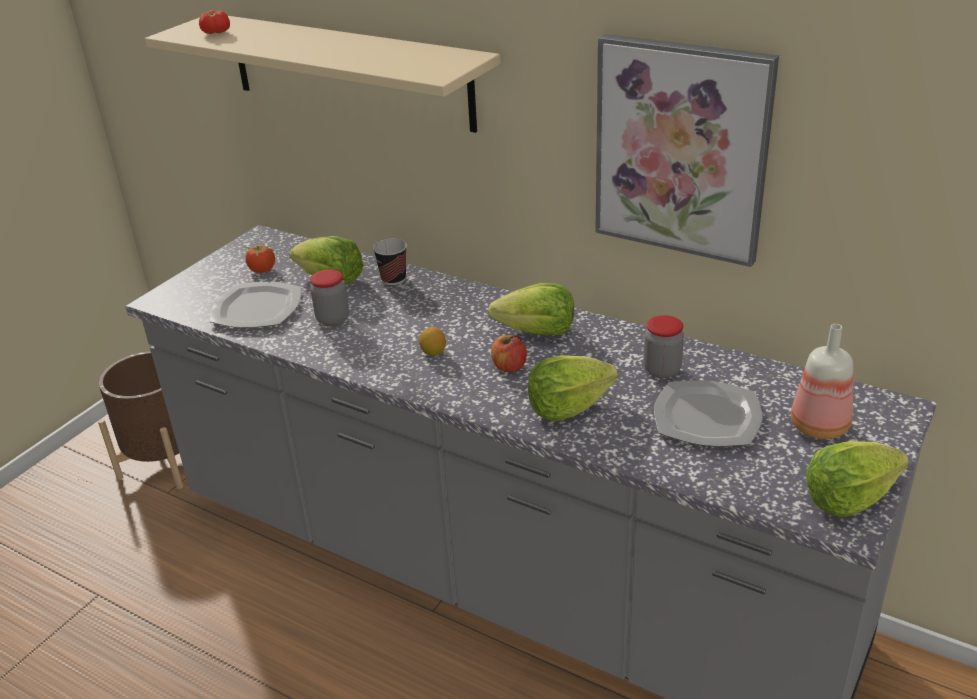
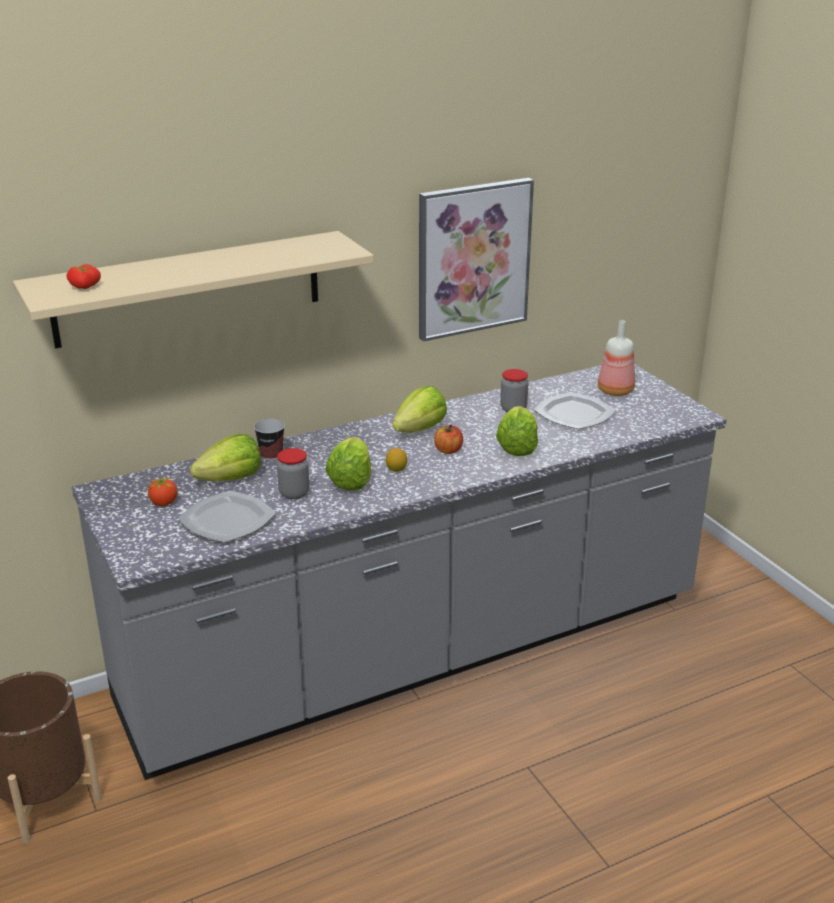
camera: 60 degrees left, 5 degrees down
lettuce [806,441,909,517] -> lettuce moved to [325,437,371,491]

